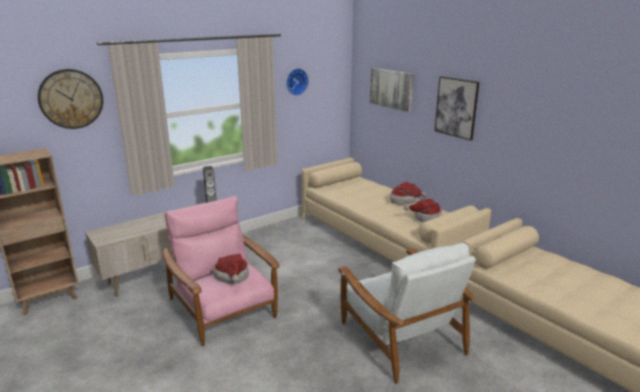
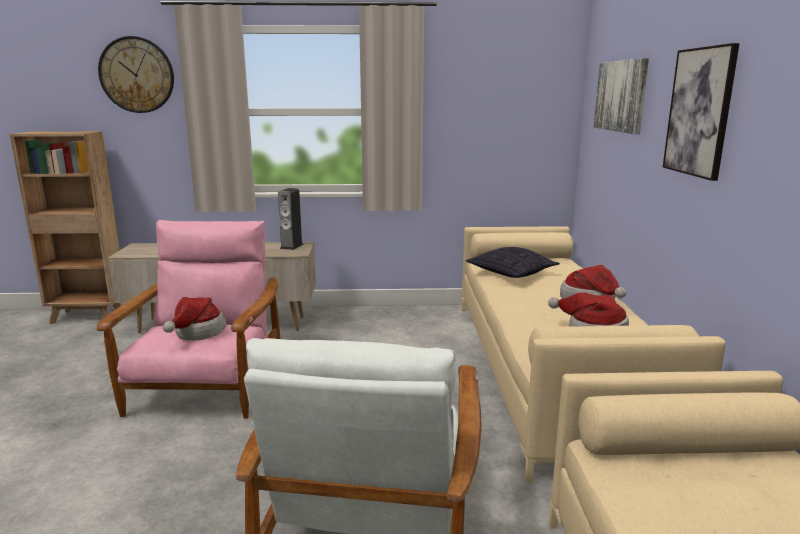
camera: 35 degrees right, 5 degrees down
wall clock [286,68,309,96] -> none
none -> pillow [465,247,560,278]

